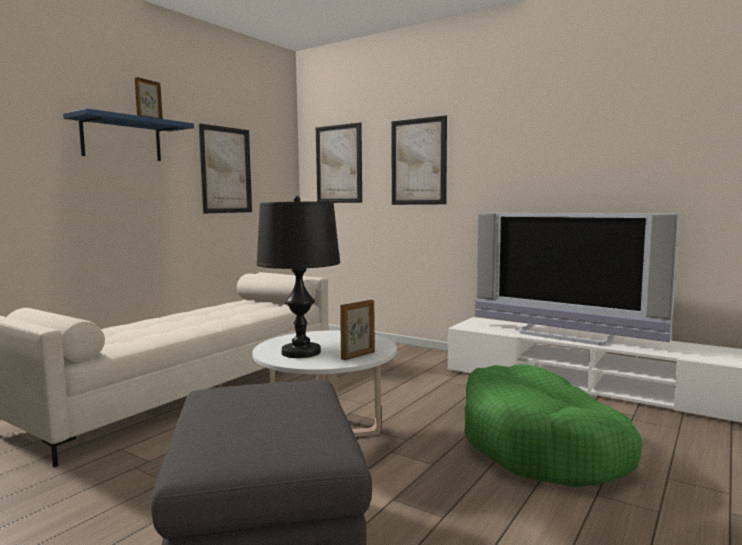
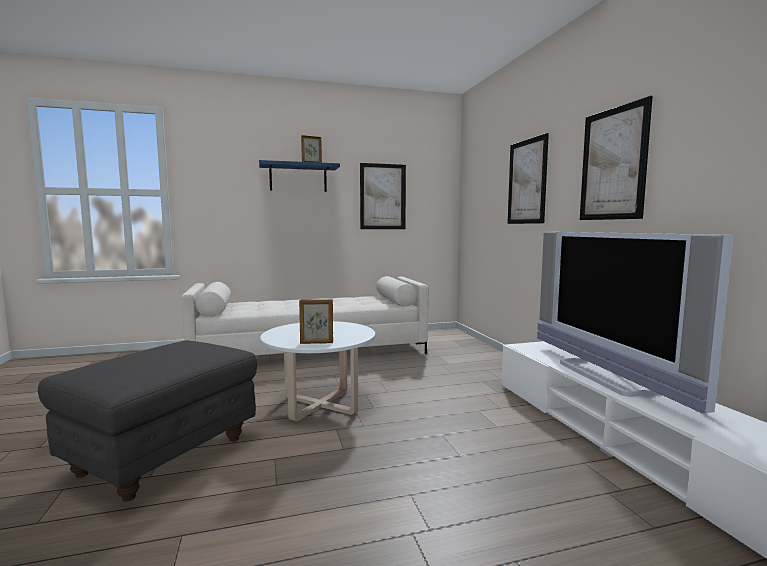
camera: 40 degrees right, 0 degrees up
black table lamp [256,196,340,358] -> none
picture [316,122,362,203] -> picture moved to [580,96,653,220]
green dog bed [464,365,642,487] -> none

